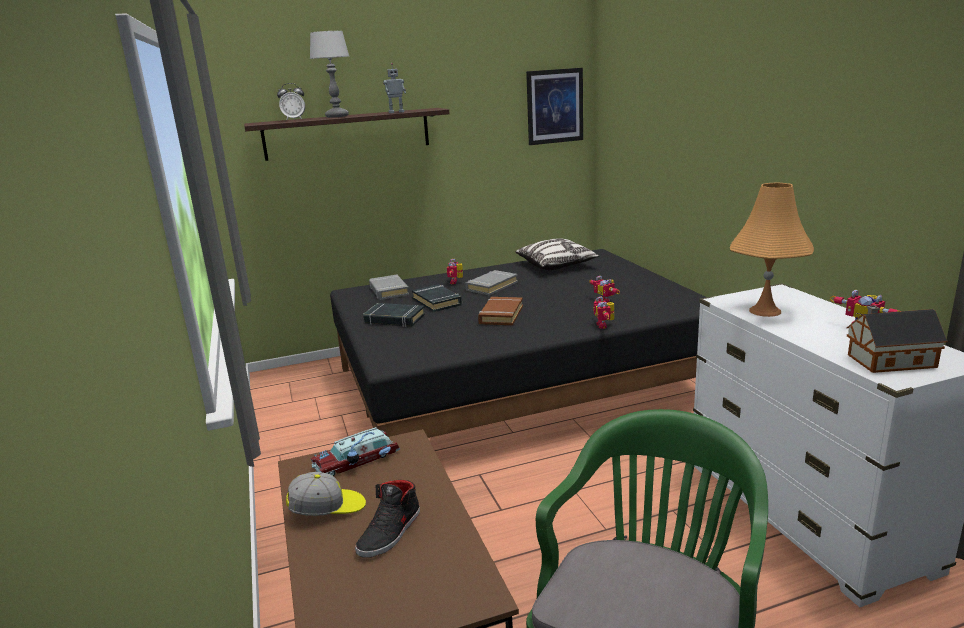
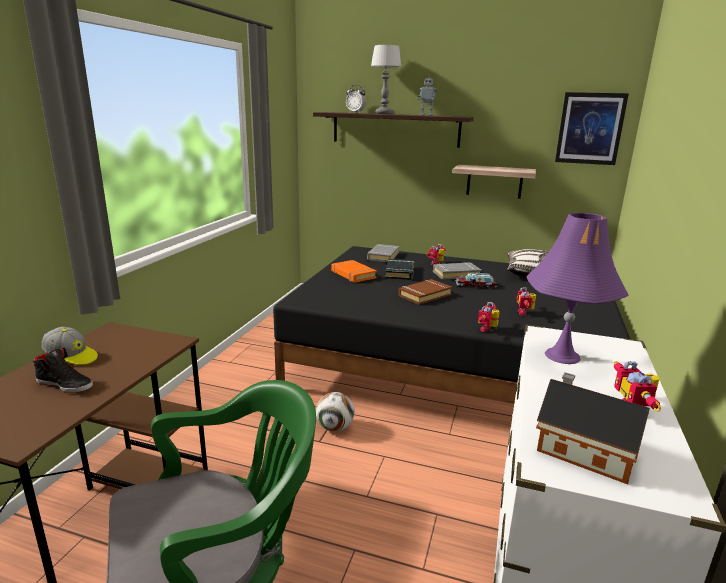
camera: 35 degrees right, 0 degrees up
toy car [311,427,400,476] -> toy car moved to [455,273,497,288]
black shoe [355,480,420,558] -> black shoe turned 135 degrees counterclockwise [33,348,93,393]
black book [363,303,425,327] -> orange book [331,260,377,283]
orange table lamp [730,182,814,317] -> purple table lamp [526,213,629,364]
none -> football [316,392,354,432]
none -> shelf [453,165,536,199]

